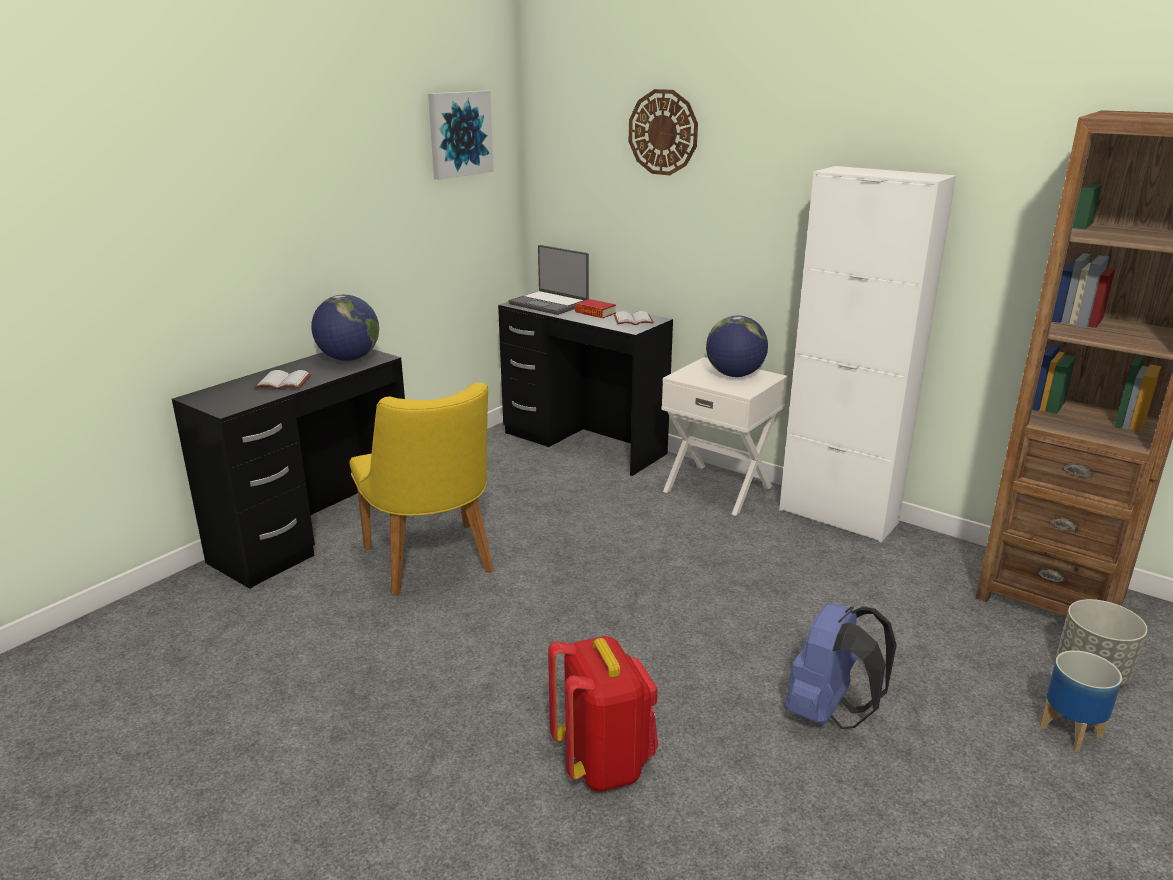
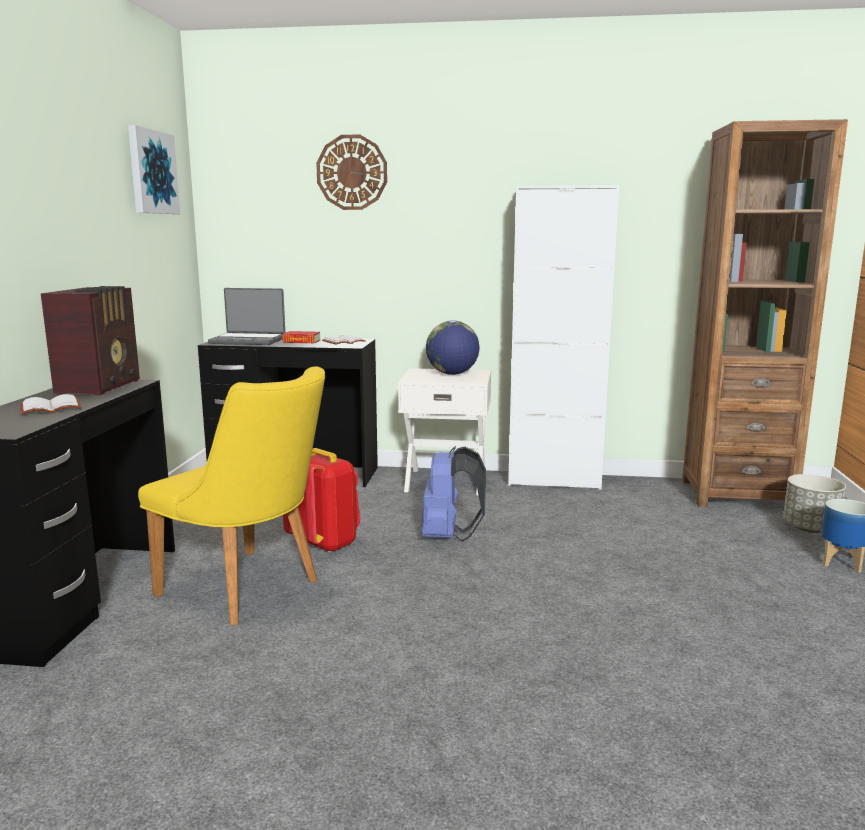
camera: 30 degrees left, 10 degrees down
globe [311,295,379,361] -> radio [41,286,140,396]
red backpack [548,636,658,792] -> red backpack moved to [283,448,361,553]
blue backpack [785,603,897,729] -> blue backpack moved to [421,446,486,541]

